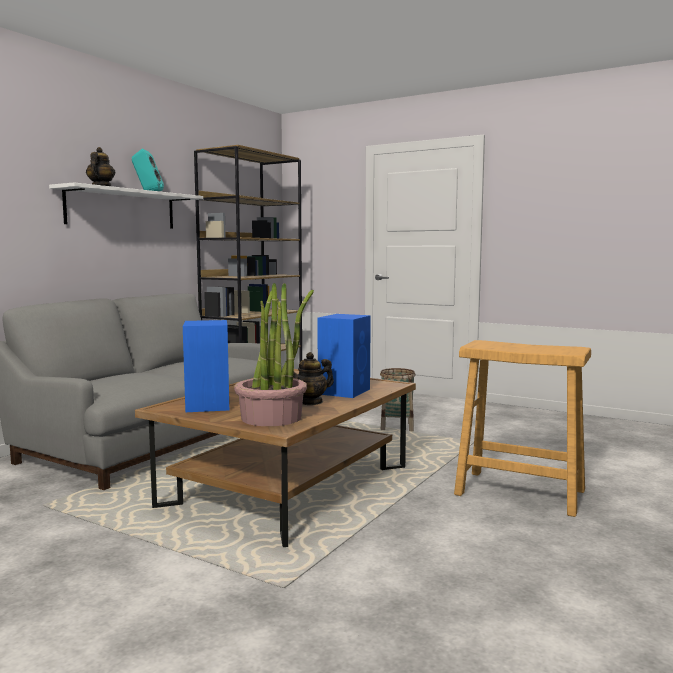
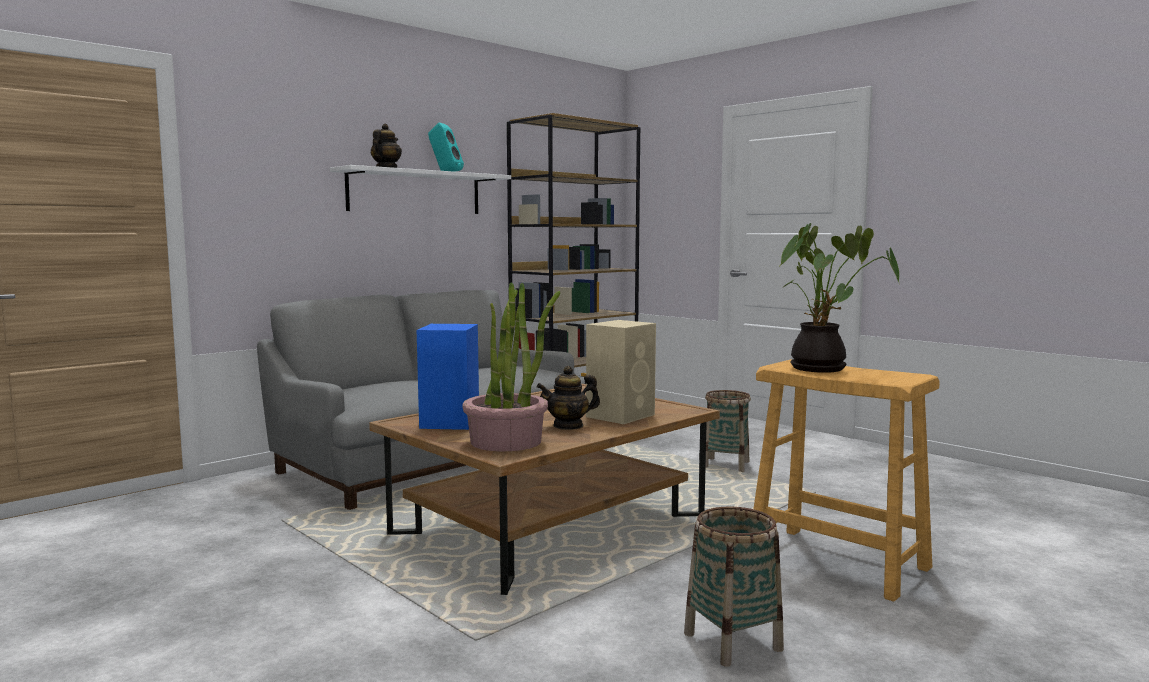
camera: 15 degrees right, 0 degrees up
blue speaker [317,314,371,398] -> beige speaker [586,320,656,424]
none -> basket [684,507,784,667]
none -> potted plant [780,223,900,373]

